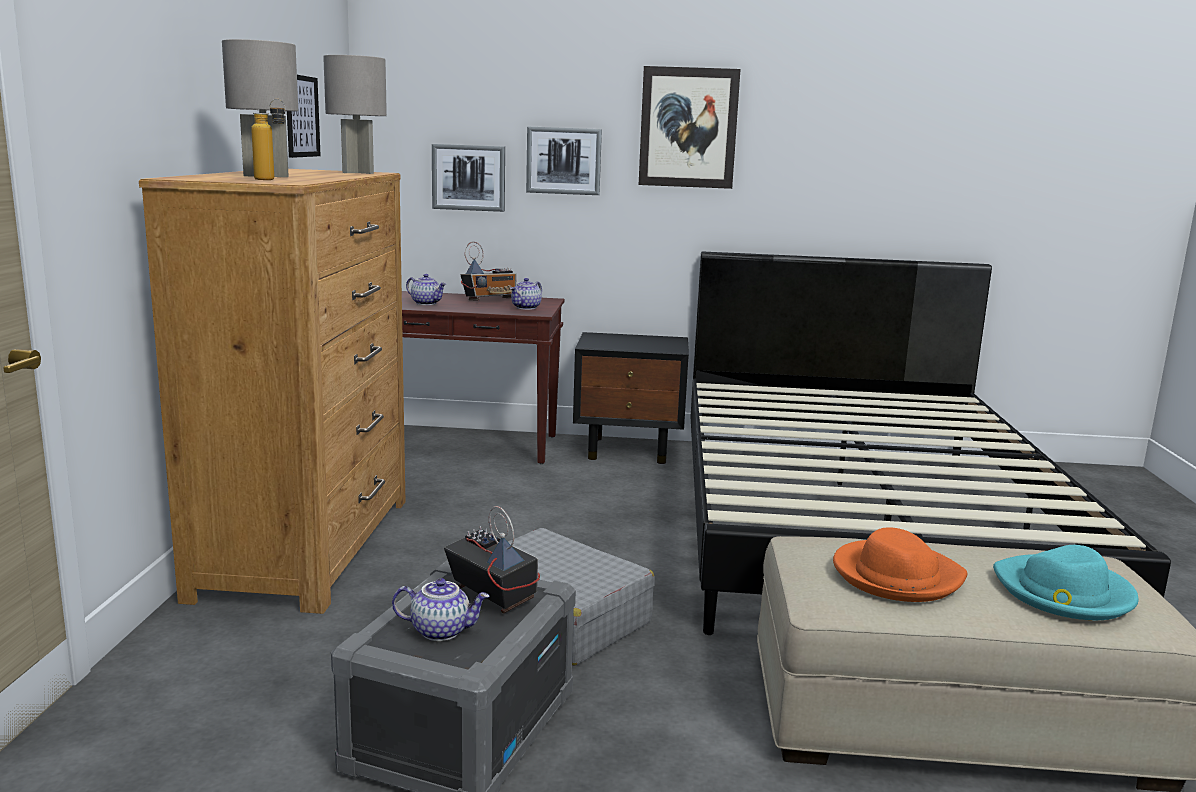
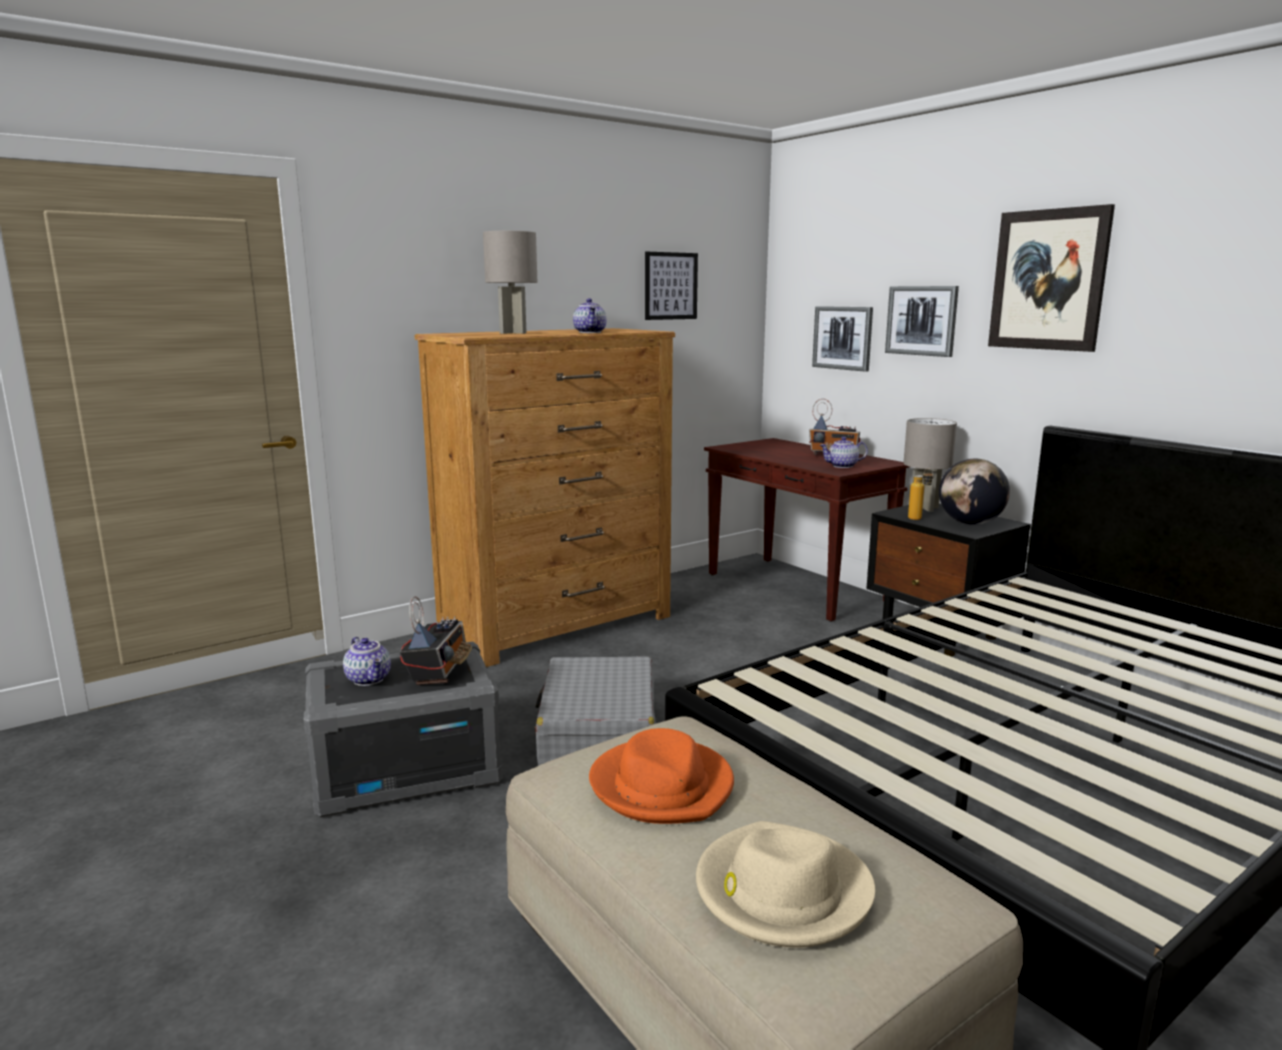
camera: 50 degrees right, 0 degrees up
bottle [251,99,285,180] -> bottle moved to [908,468,934,520]
grey table lamp [323,55,387,174] -> grey table lamp moved to [903,418,957,512]
teapot [406,274,446,305] -> teapot moved to [573,298,607,333]
turquoise hat [993,545,1139,620] -> beige hat [696,821,875,948]
none -> globe [939,459,1010,525]

